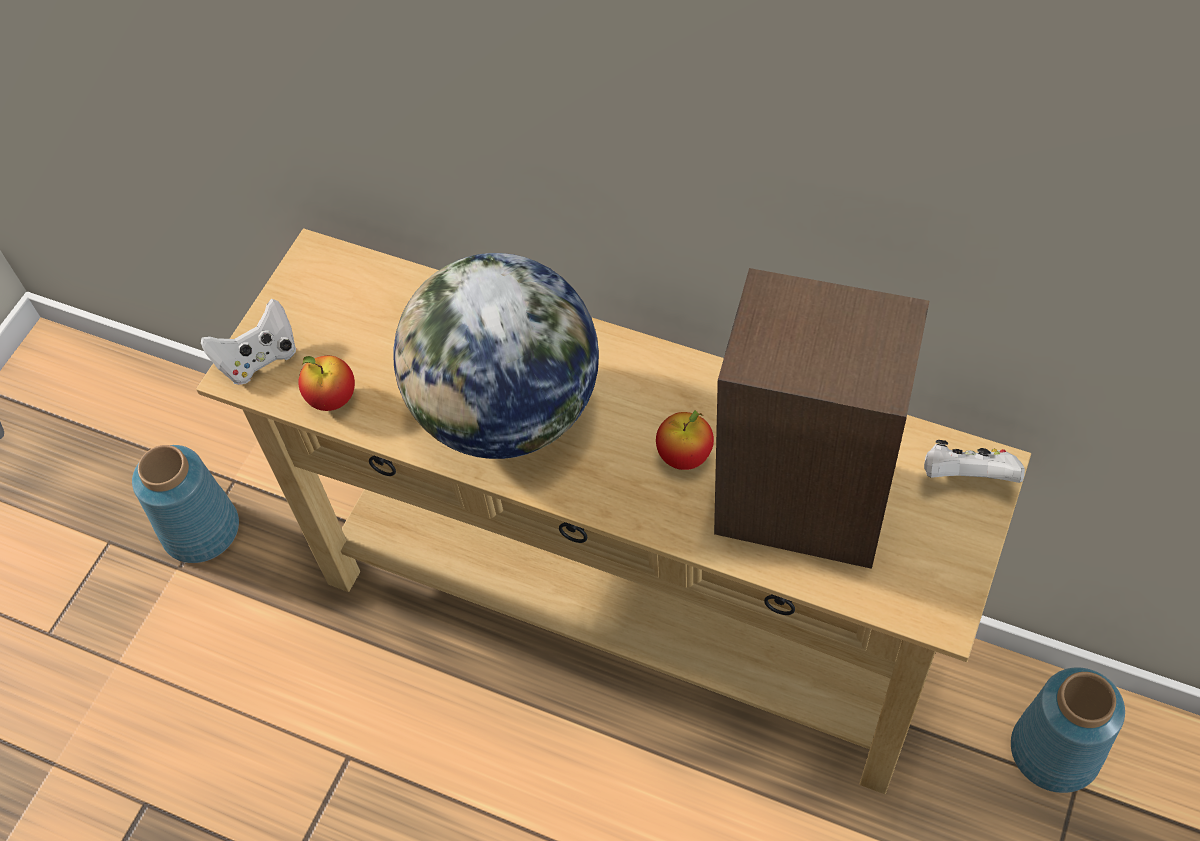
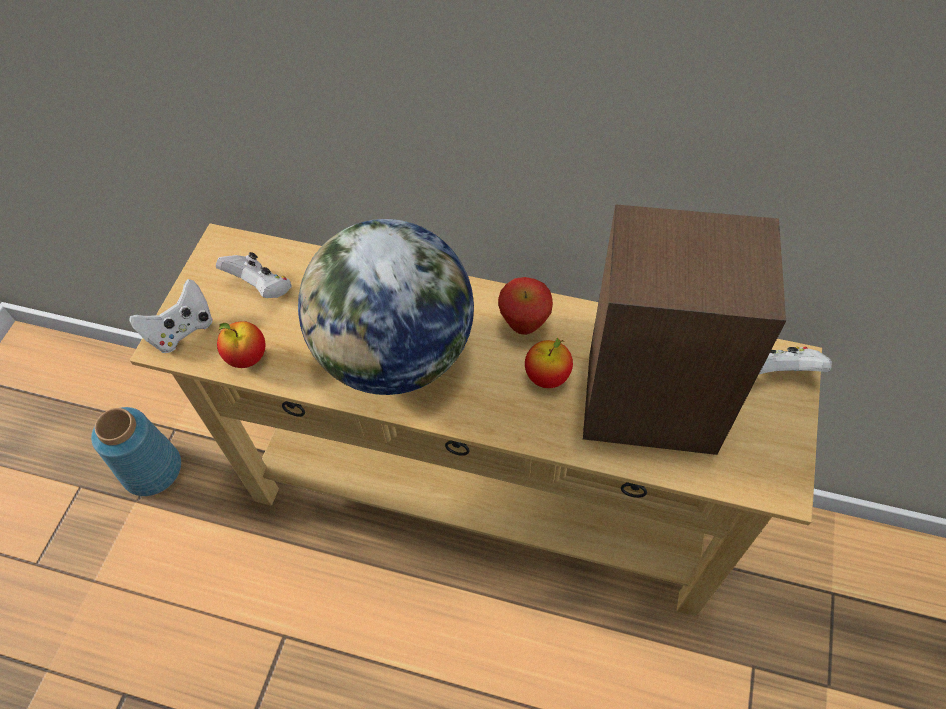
camera: 10 degrees left, 0 degrees up
blue vase [1011,667,1125,793] -> none
none -> white game controller [216,252,291,298]
none -> apple [498,277,553,335]

